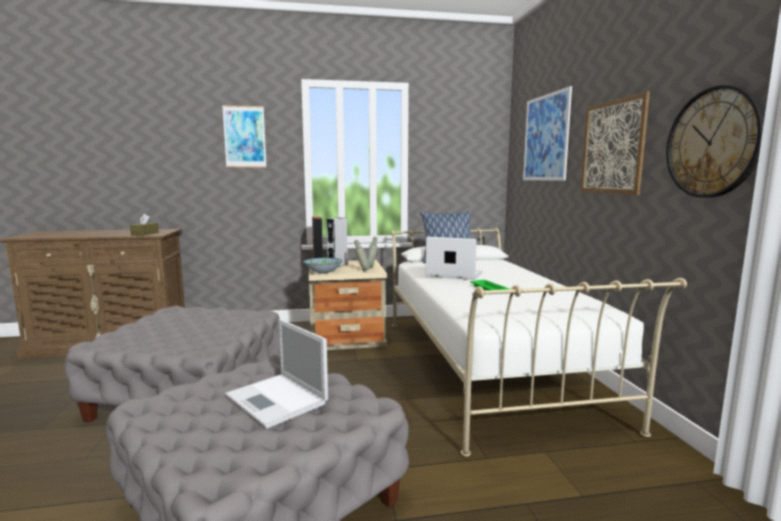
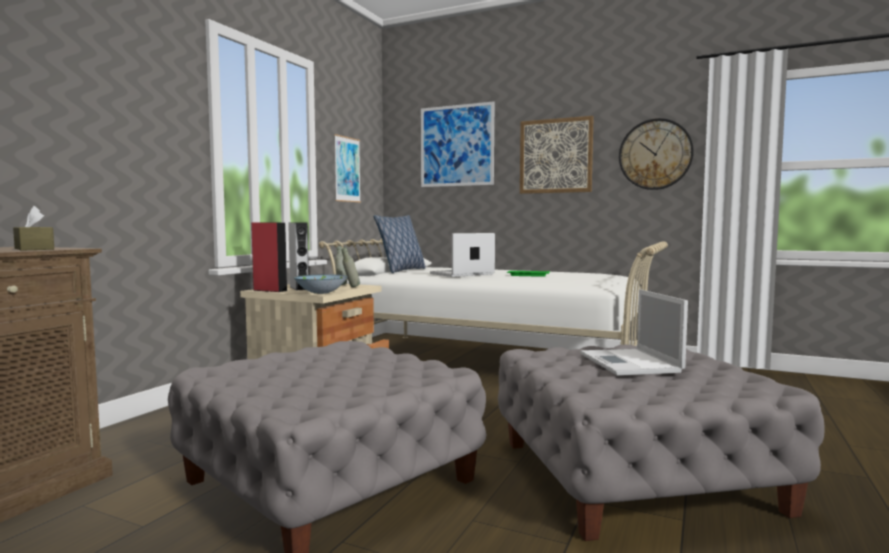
camera: 55 degrees left, 5 degrees down
picture [222,105,267,167] -> picture moved to [334,134,361,203]
laptop [225,319,328,429] -> laptop turned 90 degrees clockwise [580,289,688,376]

